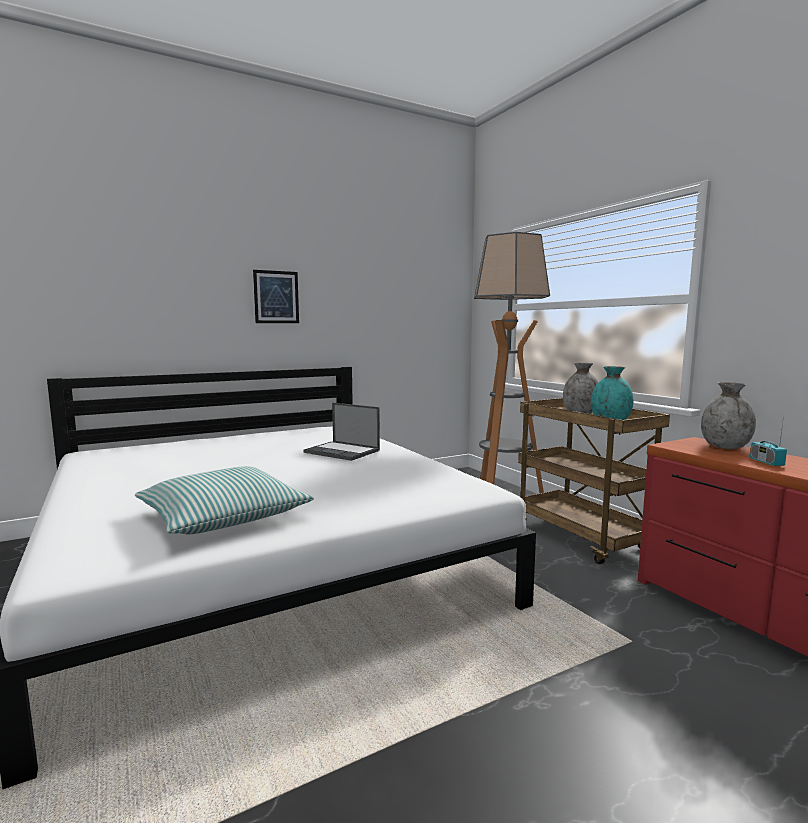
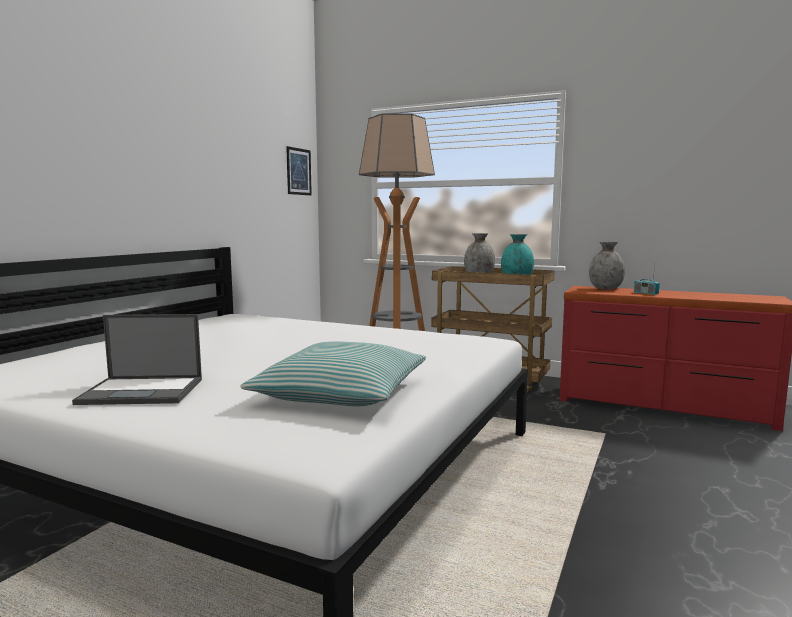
camera: 35 degrees left, 0 degrees up
picture [253,270,299,323] -> picture moved to [286,146,312,195]
laptop [303,403,380,461] -> laptop moved to [72,314,202,405]

